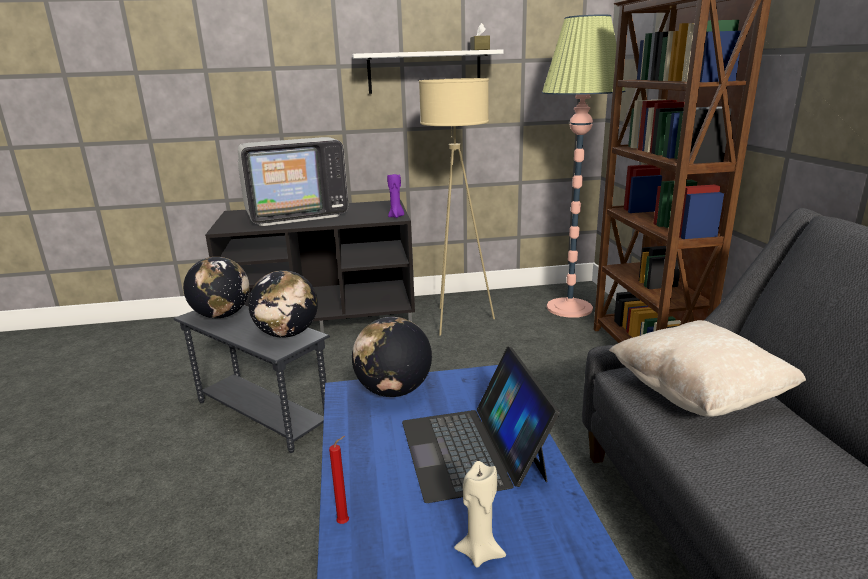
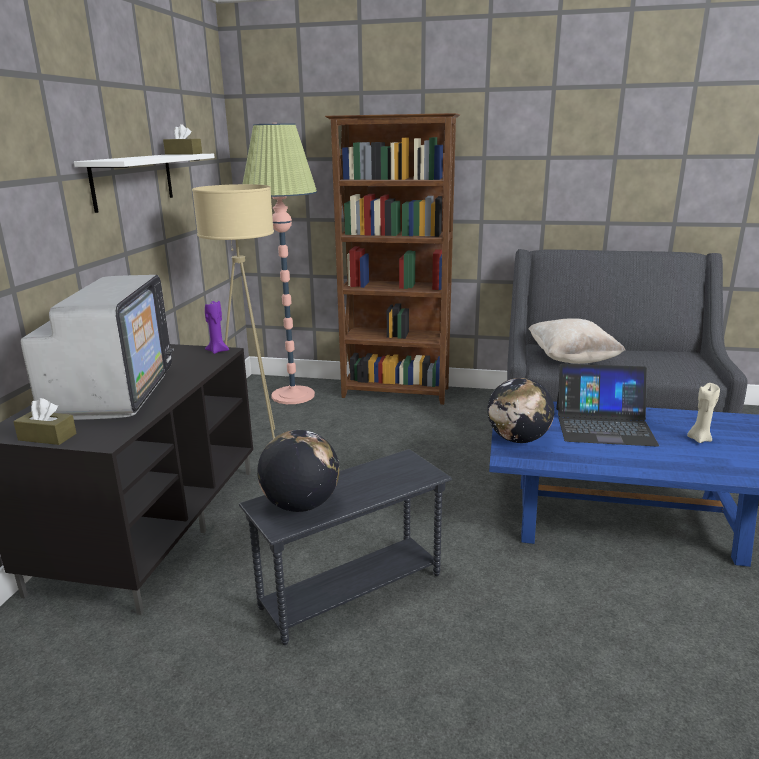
camera: 70 degrees left, 0 degrees up
globe [248,270,318,338] -> none
red candle [329,436,349,524] -> none
none -> brown tissue box [13,398,77,445]

